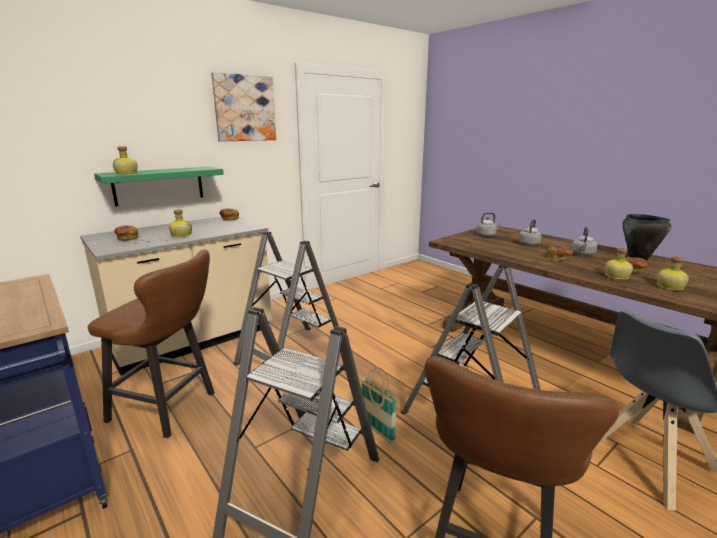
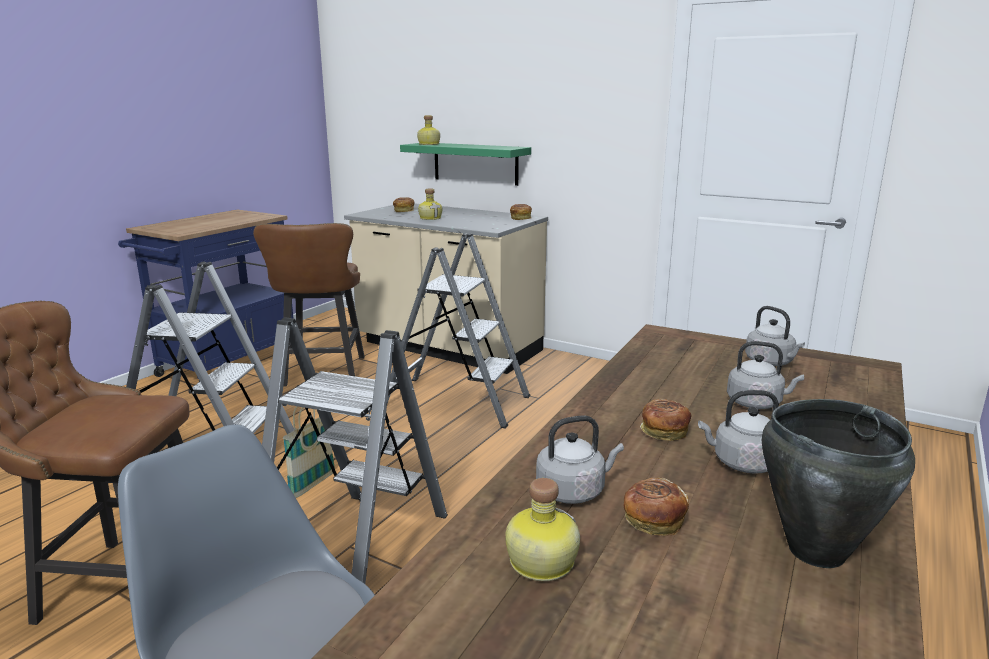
camera: 70 degrees right, 0 degrees up
picture [211,72,276,142] -> none
bottle [605,248,633,280] -> grey kettle [536,415,624,504]

